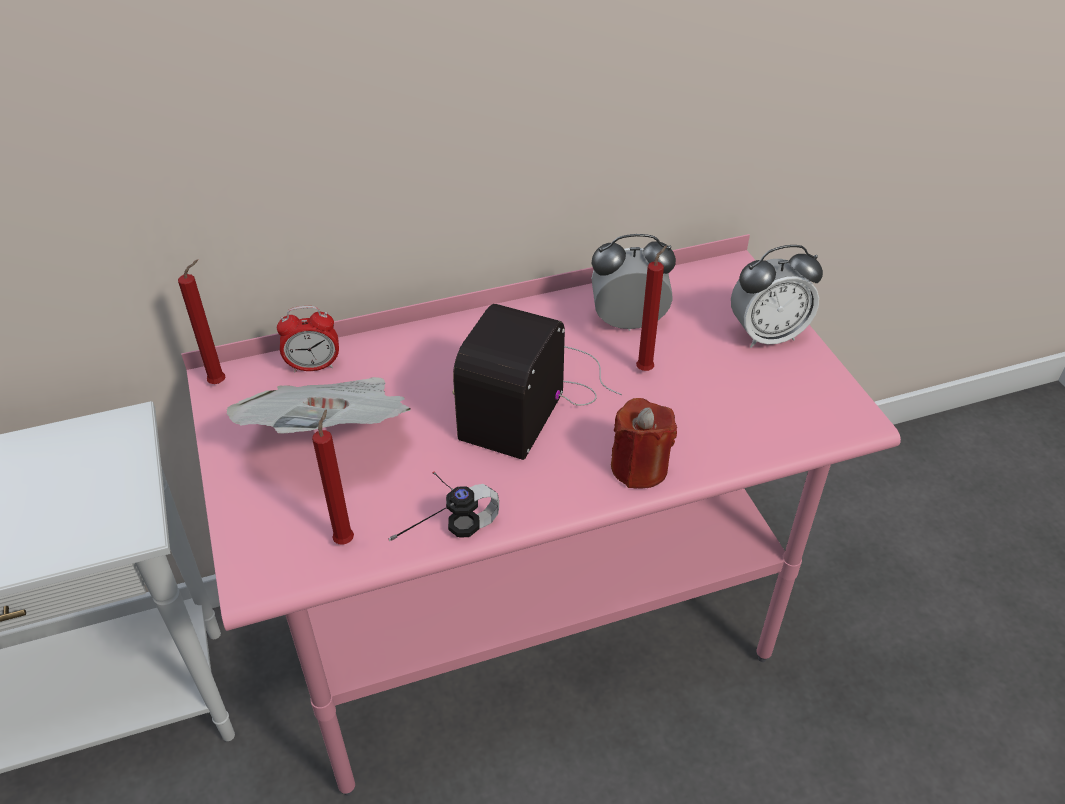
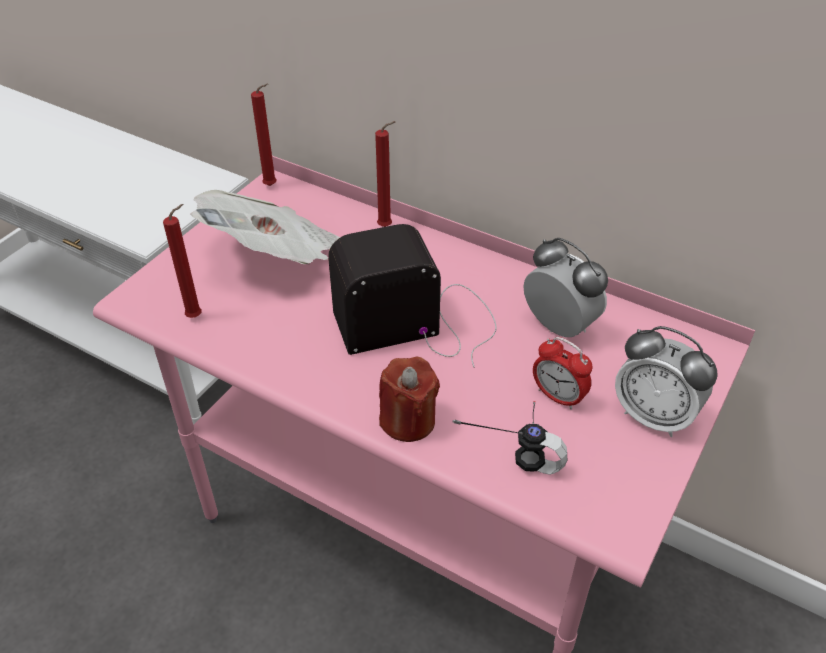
camera: 50 degrees right, 0 degrees up
alarm clock [277,306,339,373] -> alarm clock moved to [533,337,592,410]
headphones [388,471,499,541] -> headphones moved to [453,401,567,475]
red candle [636,245,667,371] -> red candle moved to [375,121,396,227]

